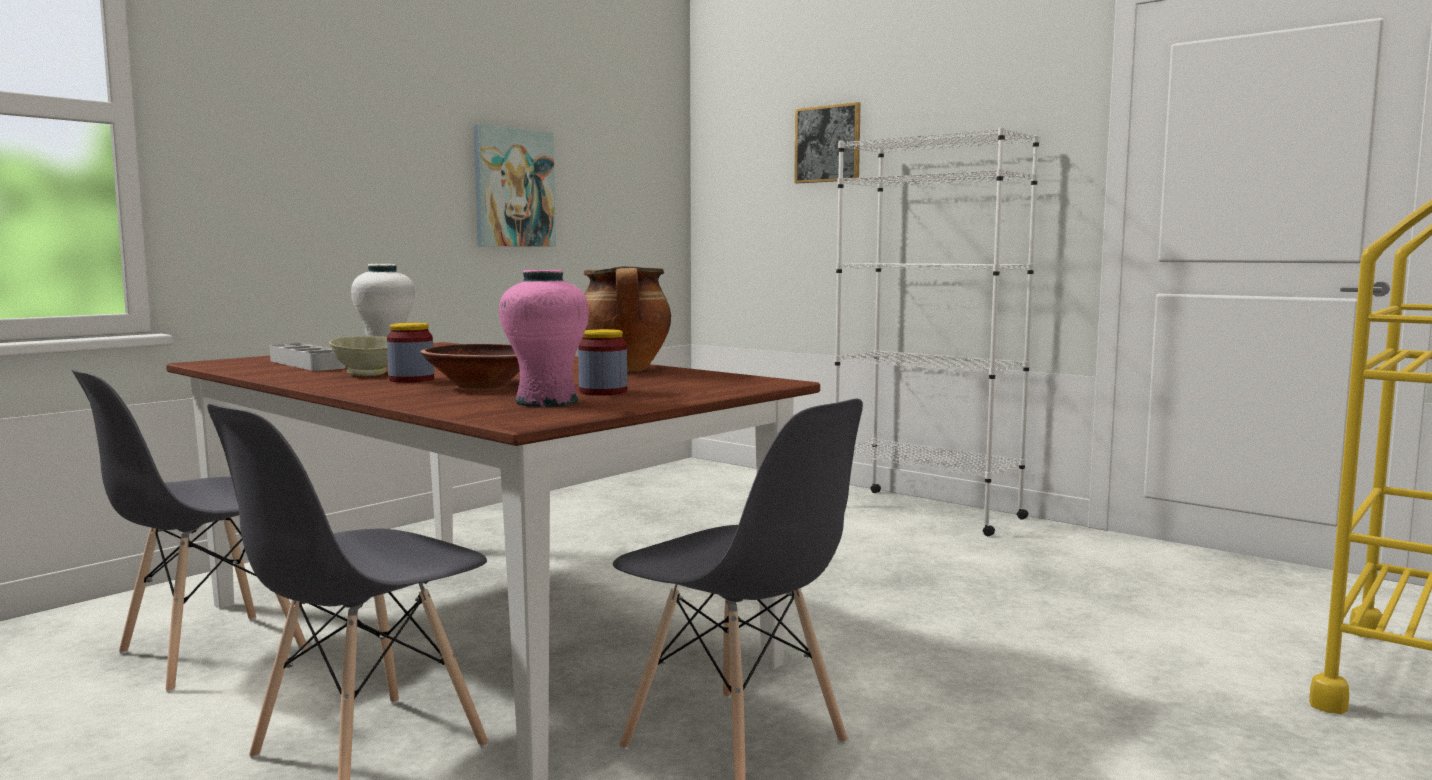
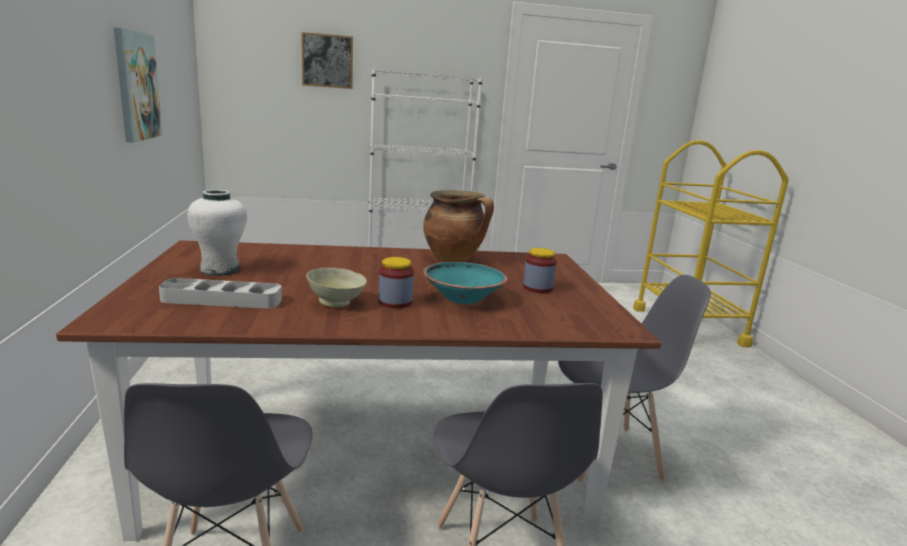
camera: 50 degrees left, 10 degrees up
brown bowl [420,344,520,389] -> turquoise bowl [423,262,508,304]
pink vase [499,270,589,407] -> none

